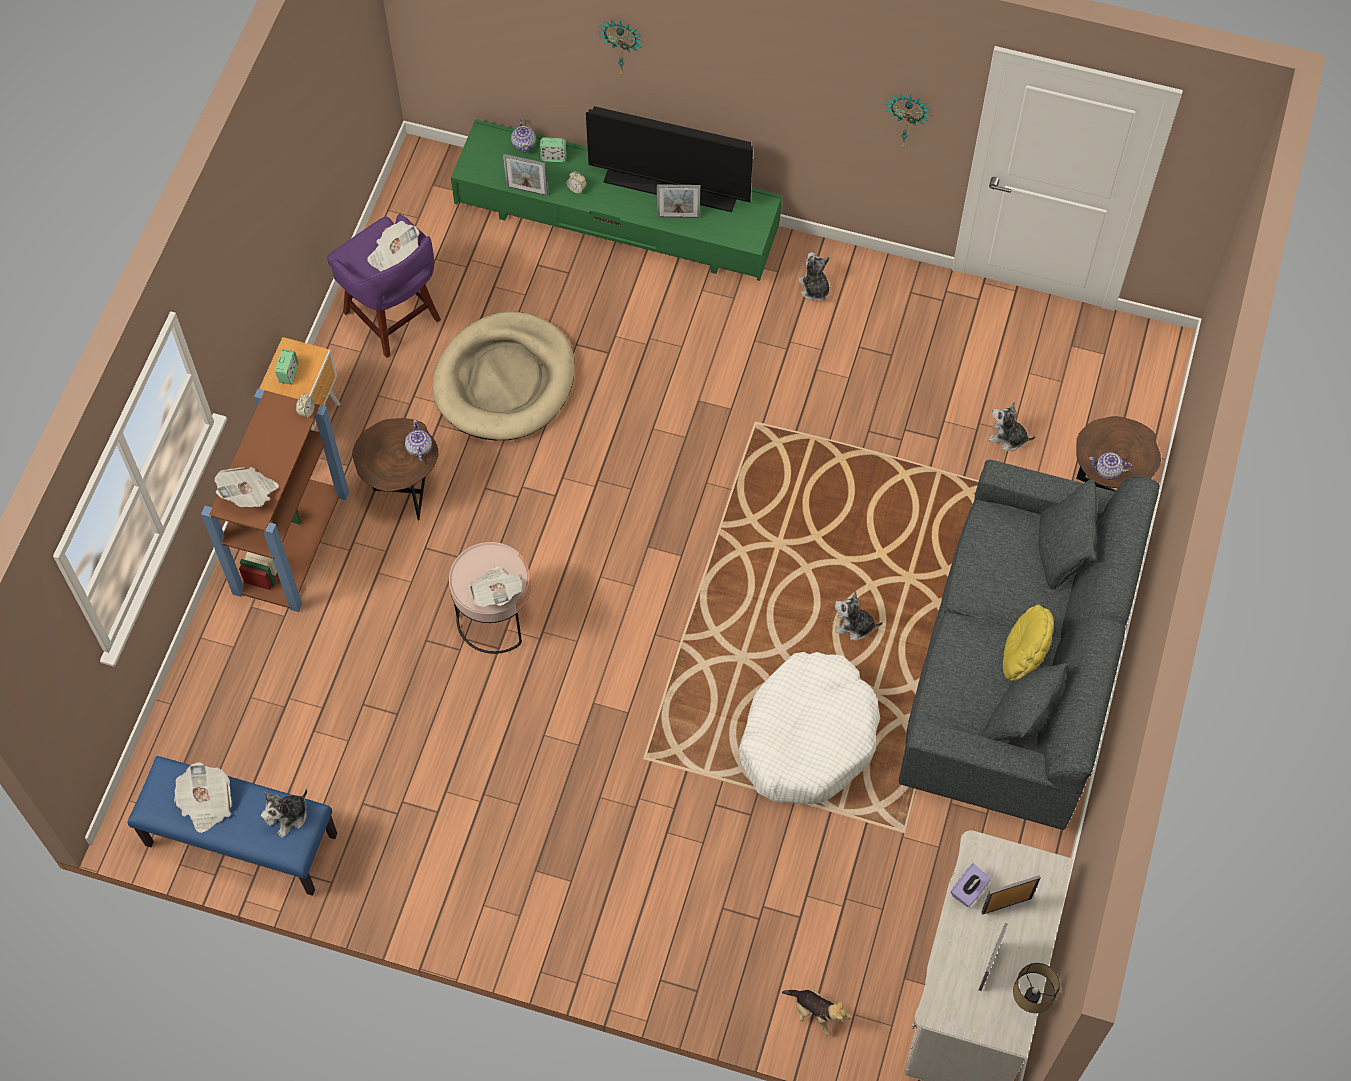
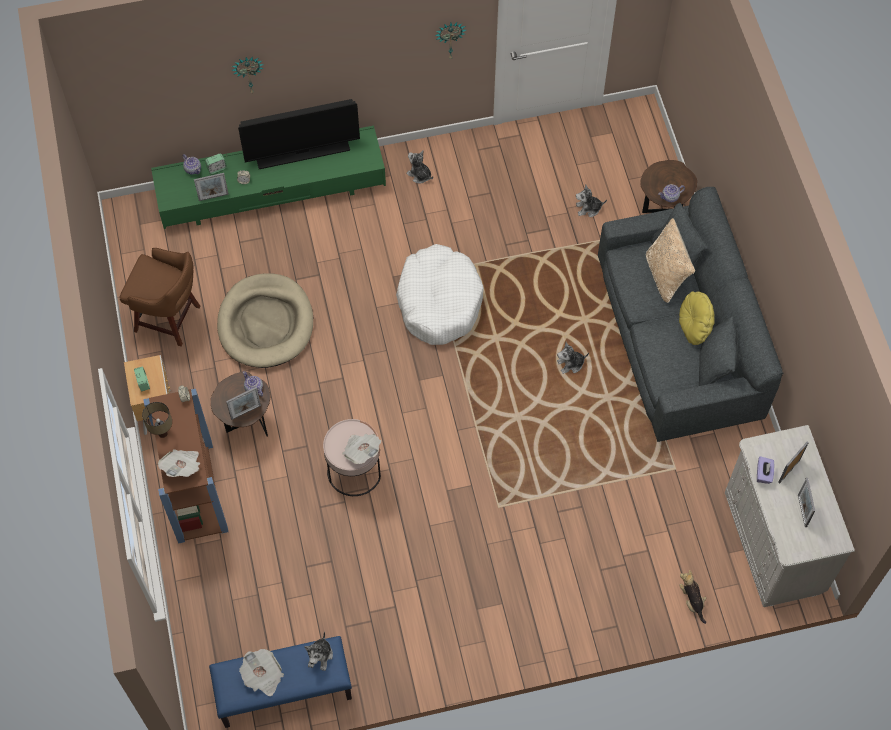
camera: 30 degrees left, 0 degrees up
purple stool [327,214,441,358] -> brown stool [119,248,200,347]
newspaper [367,221,419,272] -> none
picture frame [657,184,700,218] -> picture frame moved to [226,387,261,420]
white dog bed [739,652,880,805] -> white dog bed moved to [396,244,484,345]
plush toy [782,990,851,1036] -> plush toy turned 120 degrees counterclockwise [679,570,706,624]
table lamp [1013,963,1060,1013] -> table lamp moved to [142,402,172,438]
none -> beige pillow [646,218,695,303]

